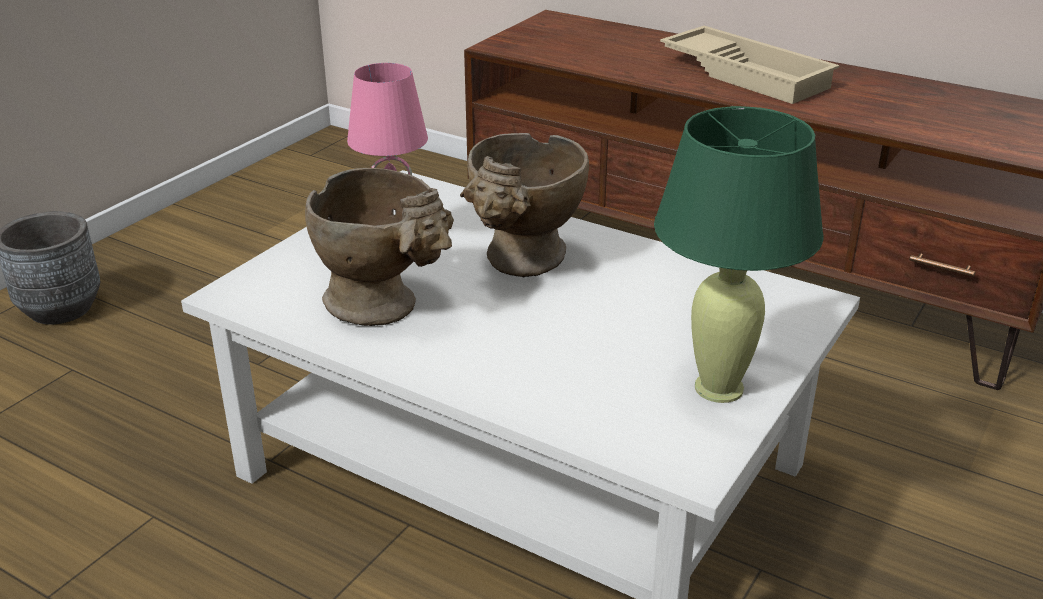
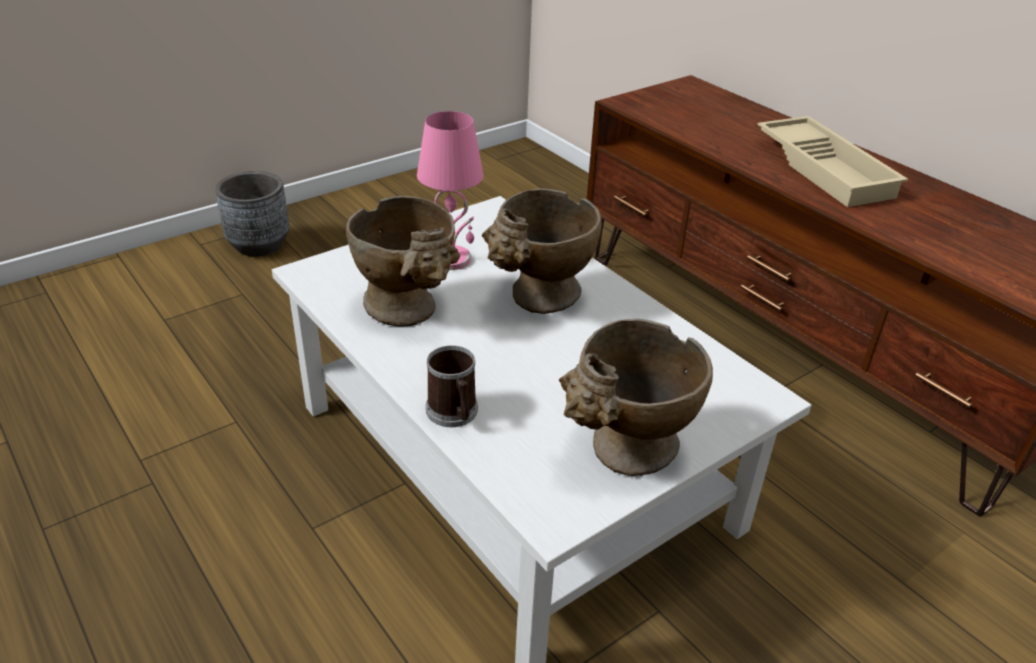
camera: 20 degrees right, 5 degrees up
green table lamp [654,106,823,403] -> beige vase [559,319,713,476]
none -> mug [426,345,478,427]

